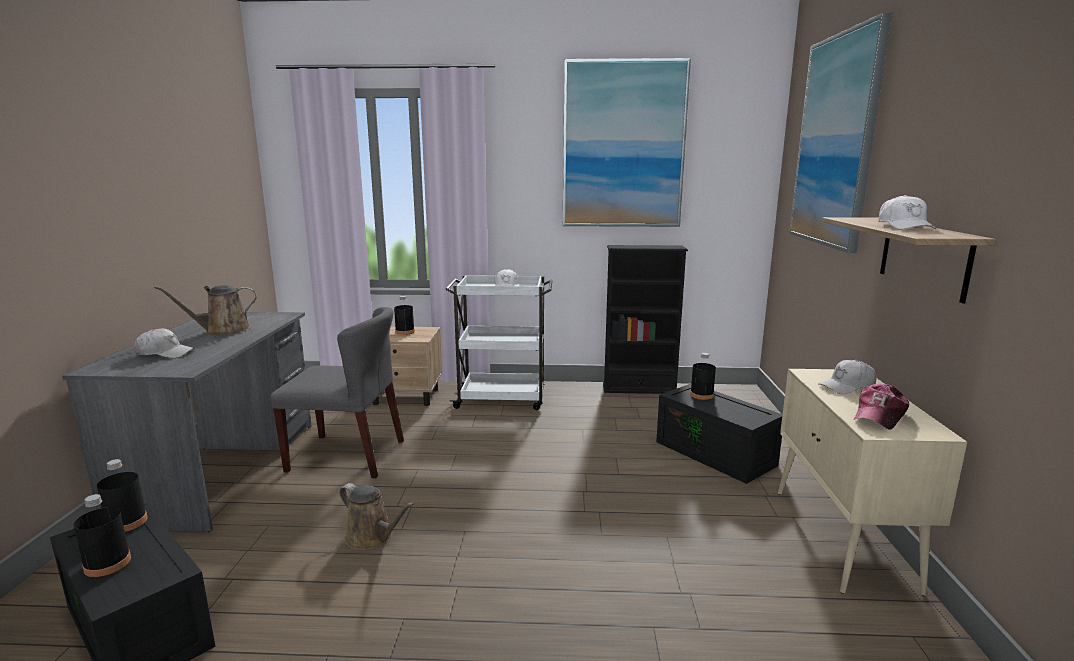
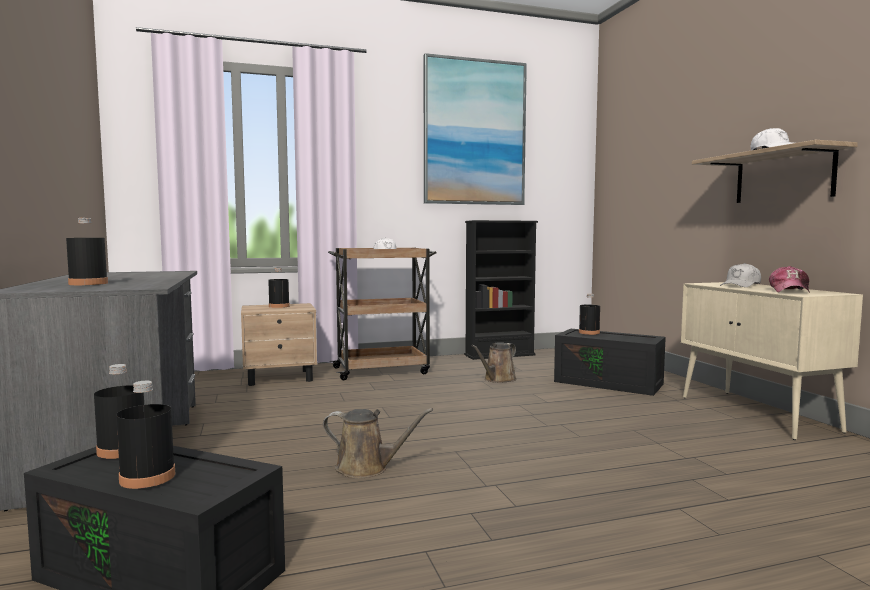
camera: 20 degrees left, 10 degrees down
white cap [134,329,195,358] -> black bottle [66,218,108,285]
brown watering can [154,285,257,335] -> brown watering can moved to [471,342,517,383]
grey chair [270,307,404,478] -> none
white cart [445,275,552,410] -> brown cart [328,248,436,380]
picture [789,13,892,253] -> none

